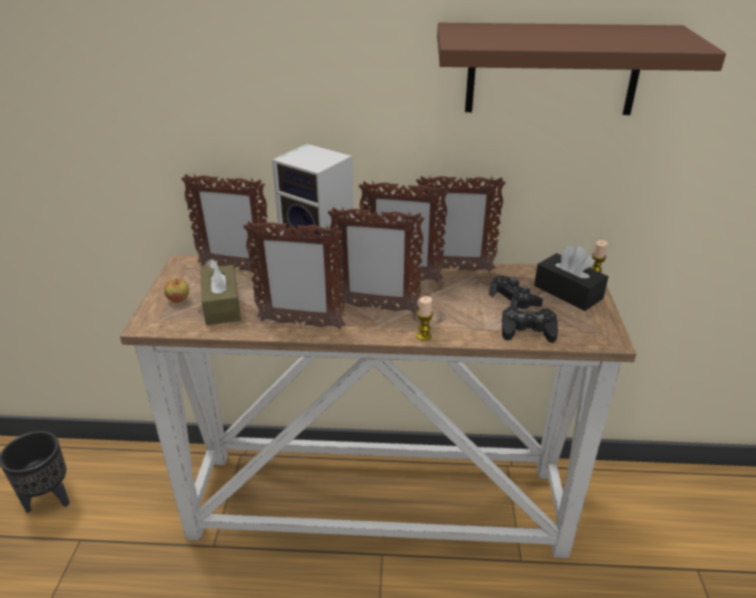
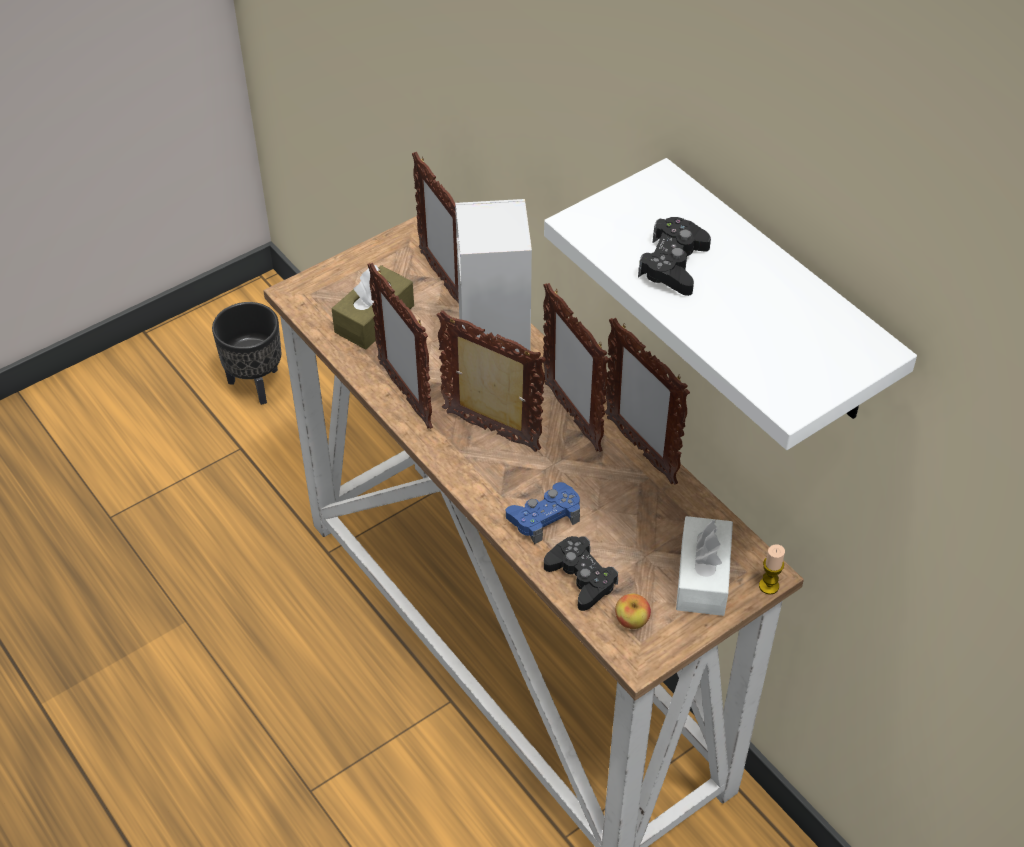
camera: 50 degrees right, 15 degrees up
apple [164,279,189,303] -> apple moved to [615,594,651,629]
picture frame [328,207,424,313] -> picture frame turned 150 degrees clockwise [437,310,546,452]
candle [417,296,433,341] -> none
brown shelf [437,23,726,115] -> white shelf [544,158,917,450]
black game controller [489,275,543,309] -> black game controller moved to [638,217,711,296]
black tissue box [534,246,608,311] -> white tissue box [676,516,733,616]
none -> blue game controller [506,482,580,544]

